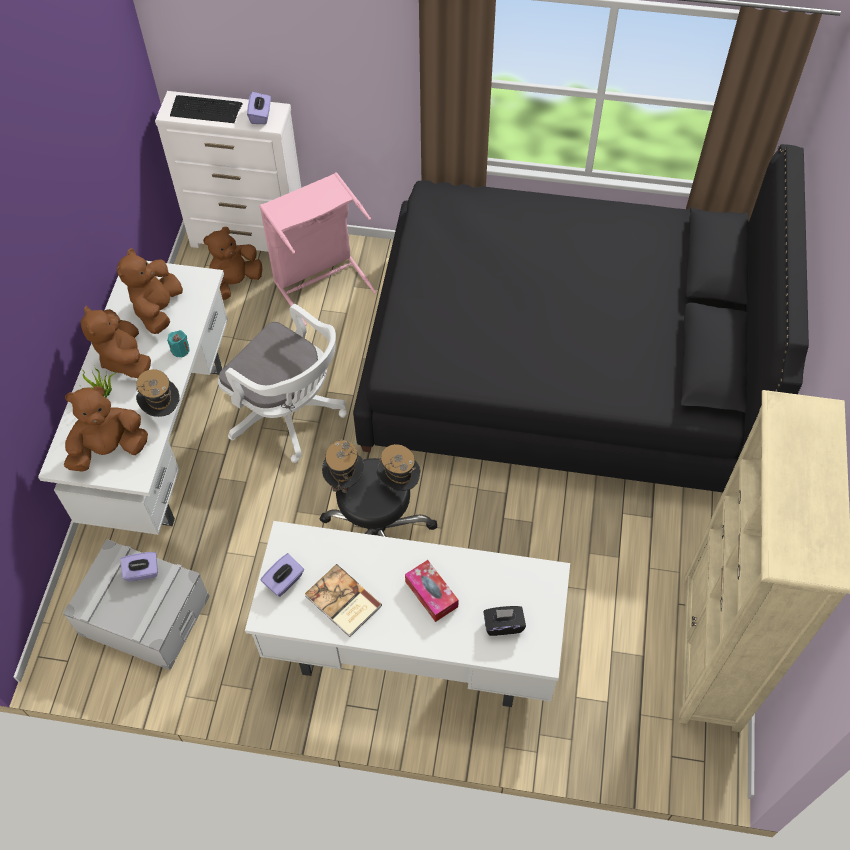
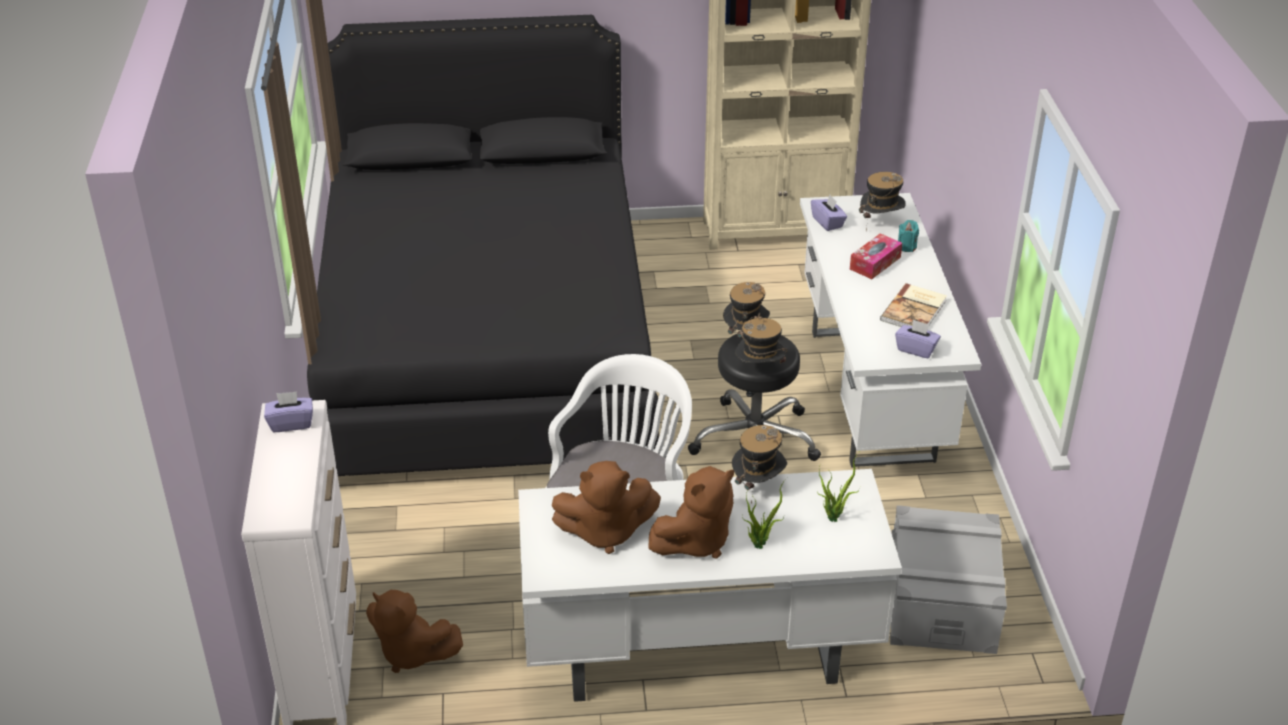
camera: 105 degrees left, 20 degrees down
brown plush toy [64,386,148,472] -> potted plant [817,452,860,522]
purple tissue box [120,552,158,581] -> purple tissue box moved to [811,195,847,231]
turquoise candle [167,330,190,358] -> turquoise candle moved to [898,220,919,252]
keyboard [170,95,243,123] -> none
pink laundry basket [259,172,376,326] -> none
black tissue box [484,606,526,636] -> hat [859,172,906,231]

